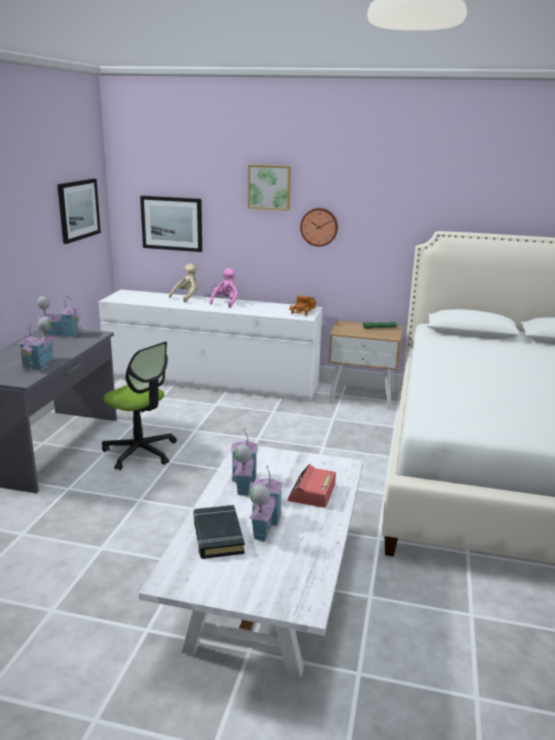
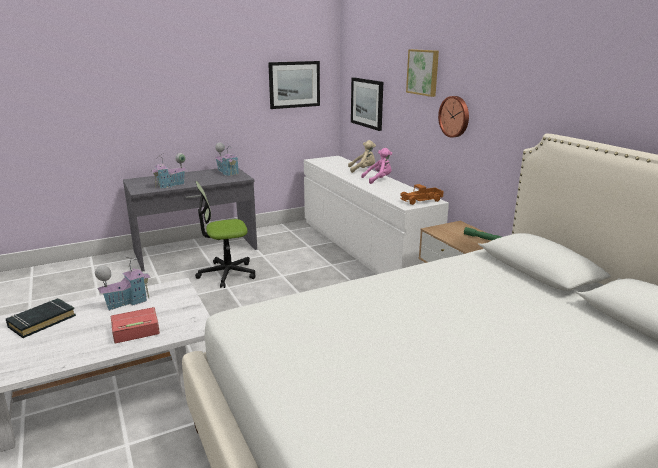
camera: 50 degrees right, 0 degrees up
office chair [102,342,177,470] -> office chair turned 75 degrees clockwise [195,181,256,288]
toy house [249,464,283,542] -> none

